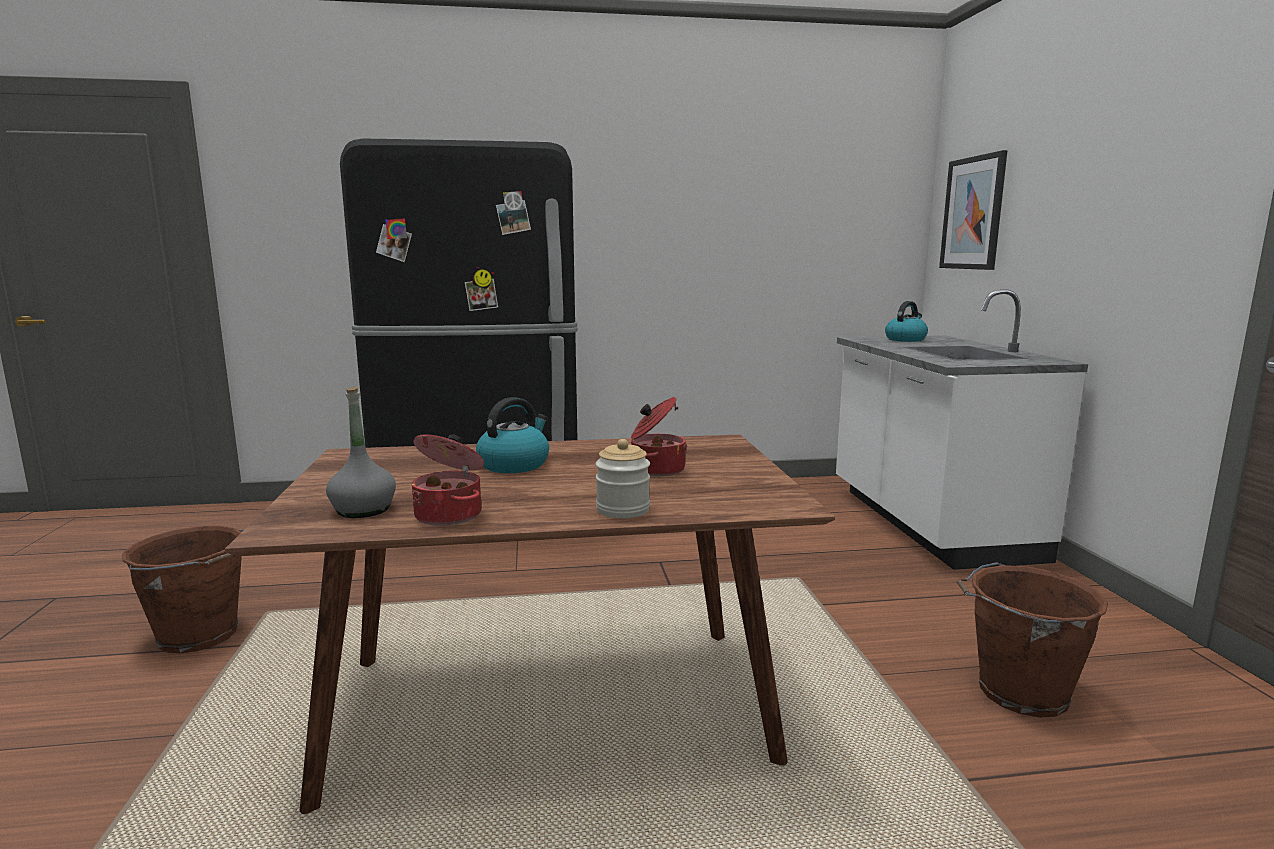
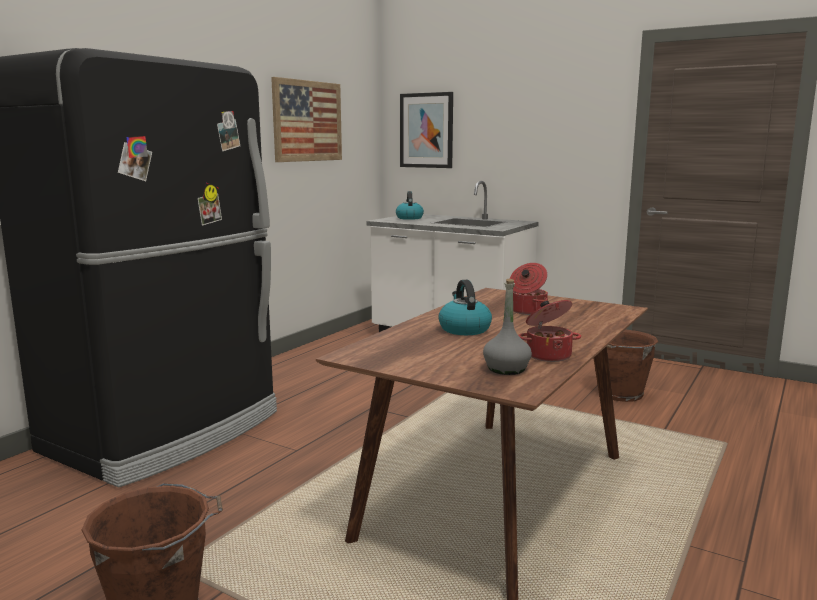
camera: 50 degrees left, 0 degrees up
jar [595,439,650,518] -> none
none -> picture [271,77,342,162]

